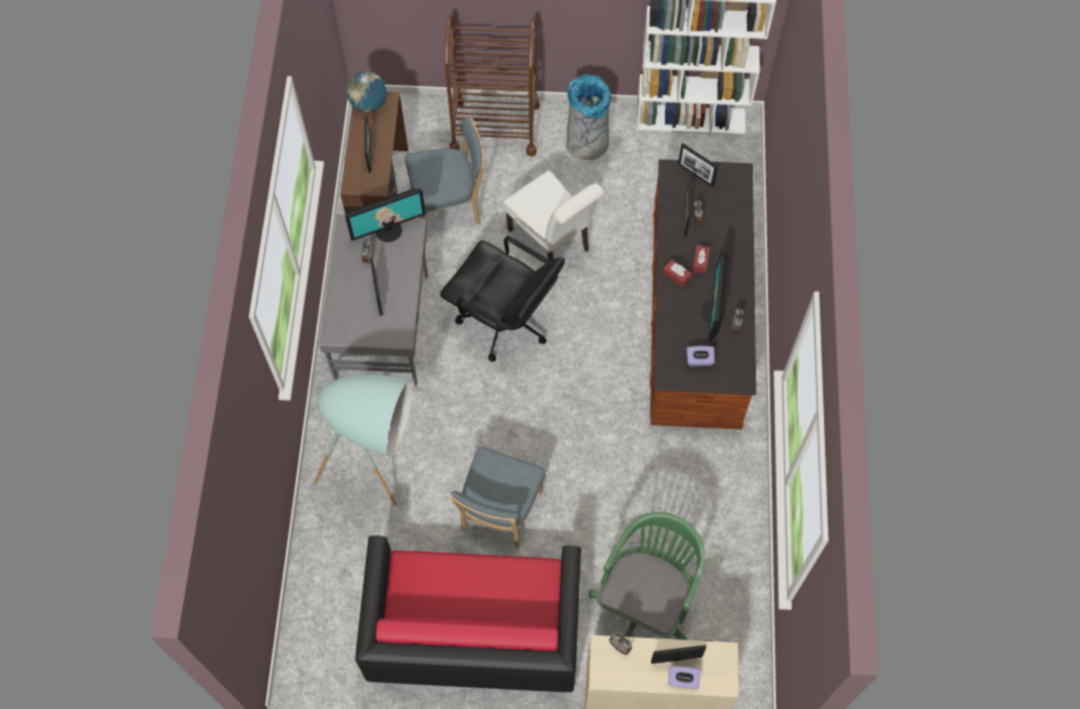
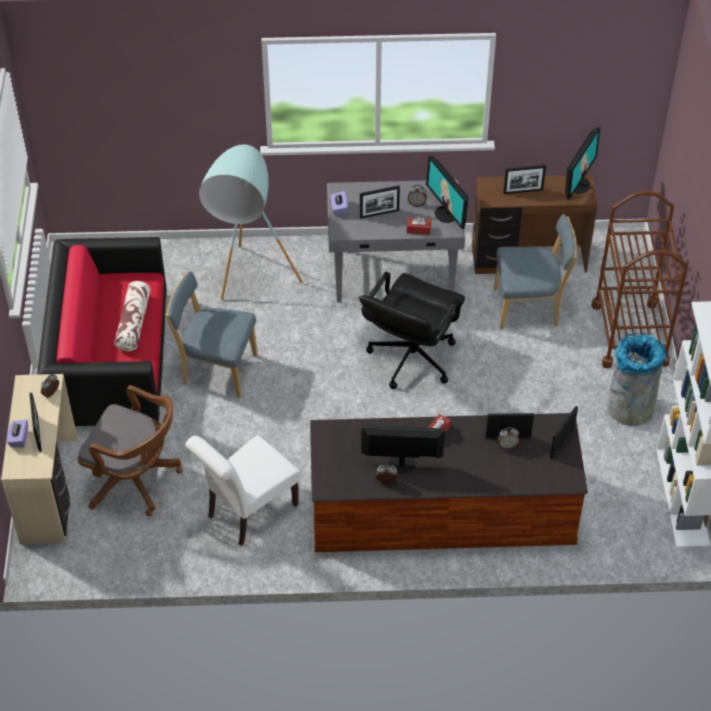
camera: 85 degrees right, 15 degrees down
globe [346,72,387,112] -> monitor [565,127,600,200]
blue chair [405,116,485,224] -> blue chair turned 75 degrees counterclockwise [494,214,577,330]
white chair [503,170,604,261] -> white chair moved to [185,435,301,546]
green office chair [589,512,705,640] -> brown office chair [78,385,183,516]
purple tissue box [687,346,715,366] -> purple tissue box moved to [331,191,348,215]
red tissue box [692,245,710,274] -> red tissue box moved to [407,216,431,235]
none -> pillow [114,281,151,351]

